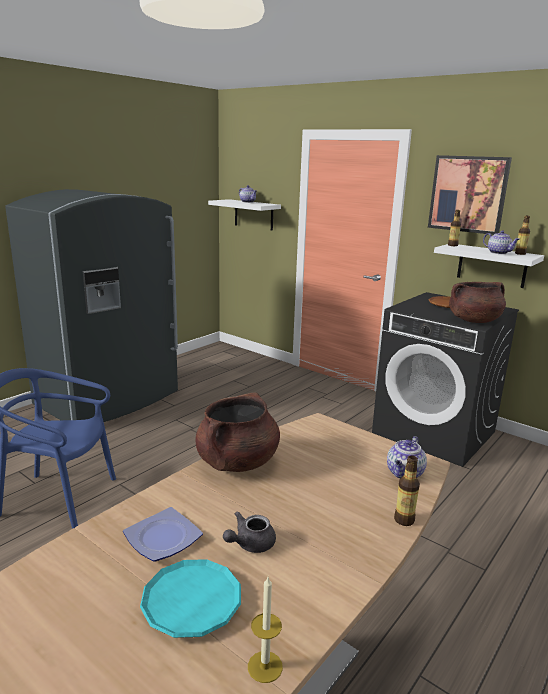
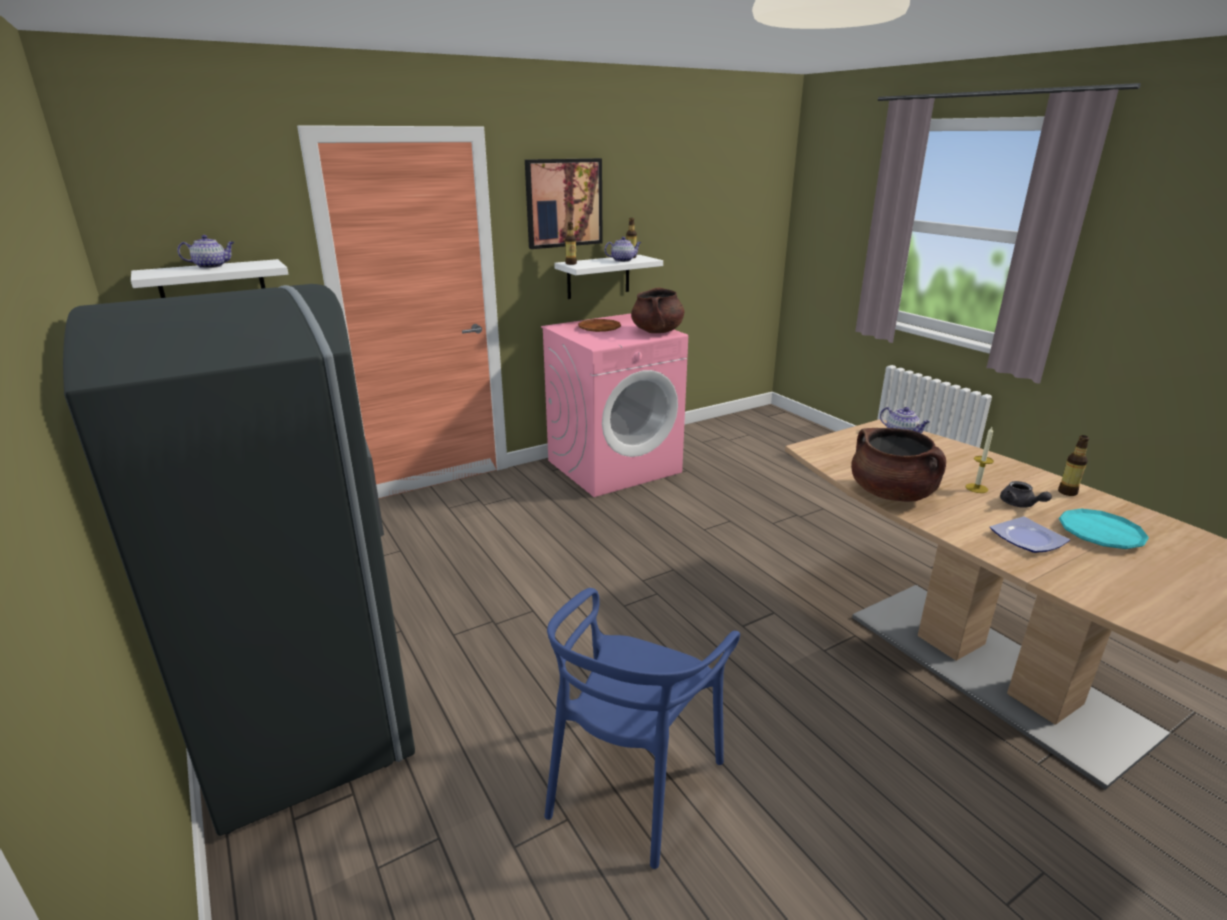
camera: 70 degrees left, 5 degrees up
candle [248,577,283,683] -> candle moved to [965,427,994,493]
black washing machine [372,292,519,467] -> pink washing machine [541,314,688,497]
bottle [394,455,420,526] -> bottle moved to [1058,435,1089,496]

